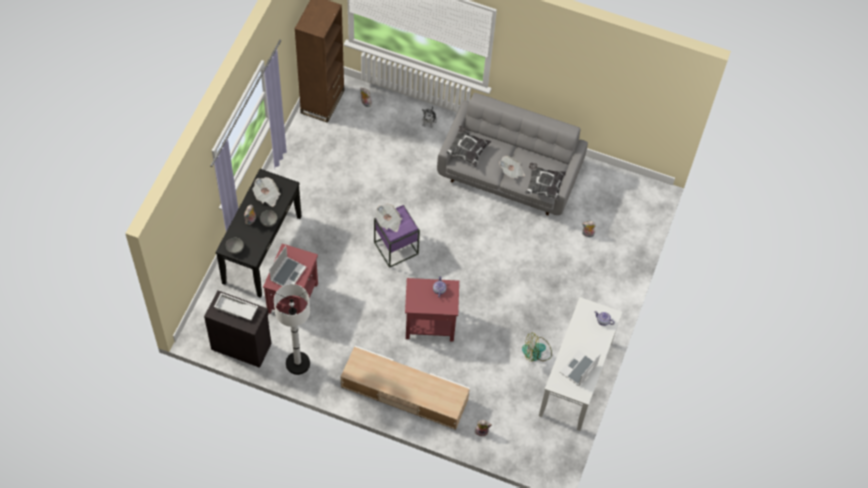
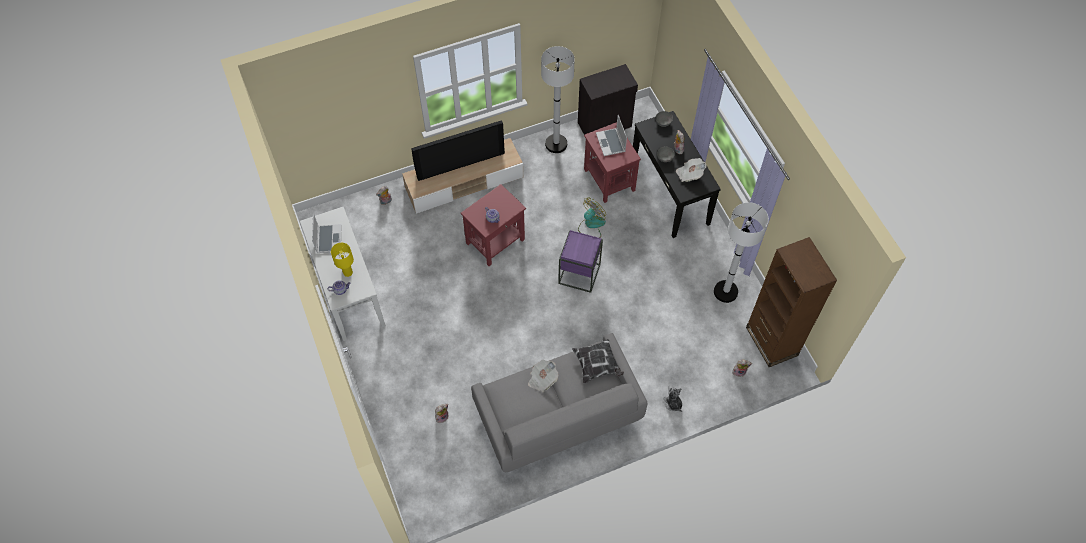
camera: 140 degrees right, 0 degrees up
white tray [214,293,258,320] -> none
newspaper [375,203,402,232] -> none
fan [522,332,552,362] -> fan moved to [578,197,606,238]
pillow [525,163,566,201] -> none
none -> yellow table lamp [331,243,354,277]
none -> television [411,121,505,181]
none -> white floor lamp [714,202,769,303]

